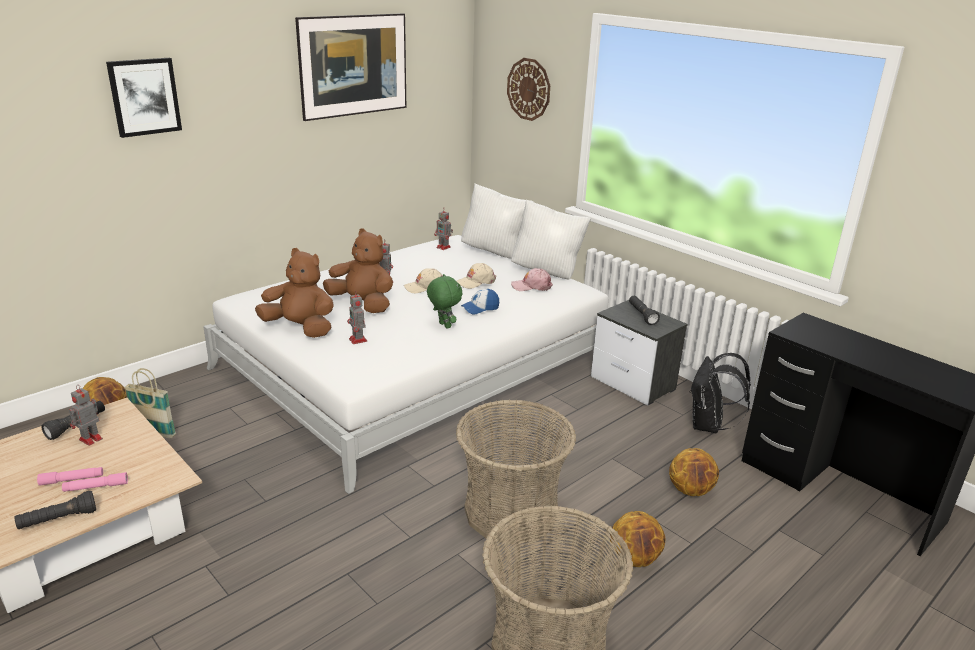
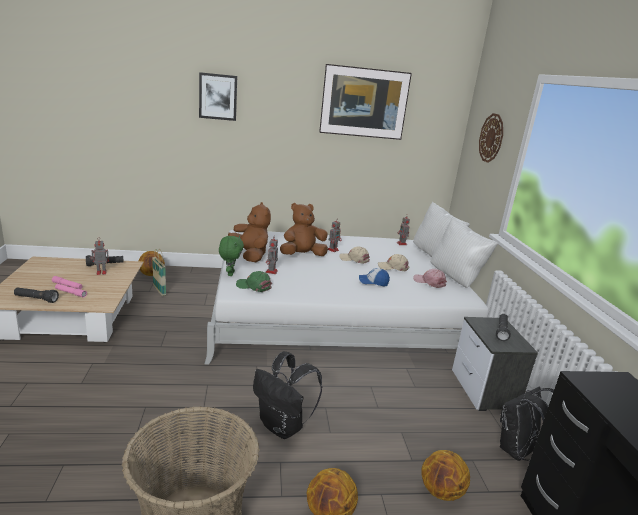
camera: 35 degrees right, 5 degrees down
brown plush toy [323,228,393,313] -> brown plush toy turned 90 degrees counterclockwise [280,203,328,256]
green plush toy [427,274,462,329] -> green plush toy moved to [219,236,244,276]
basket [456,399,576,545] -> black backpack [253,351,322,439]
none -> green cap [236,271,272,292]

